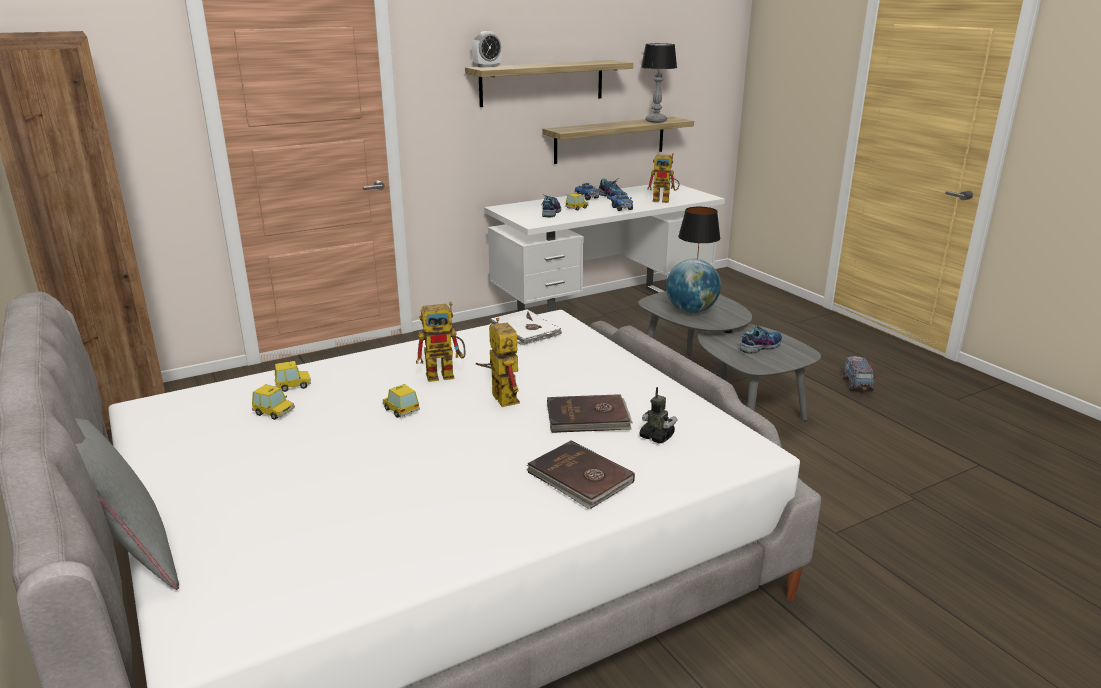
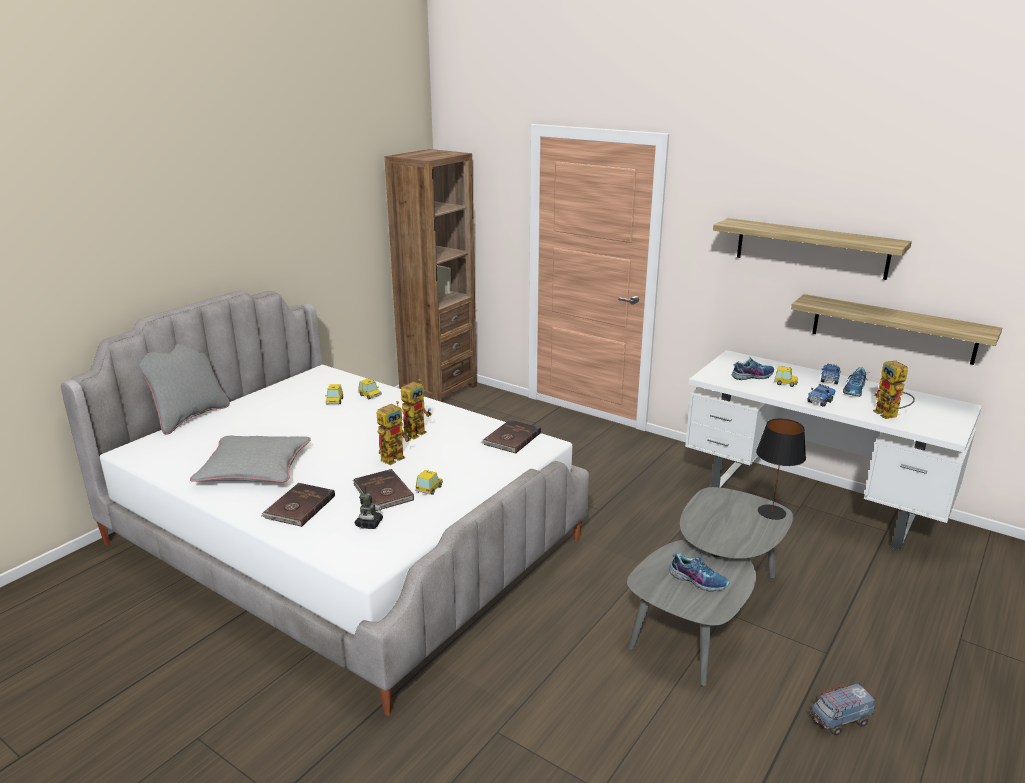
camera: 65 degrees right, 0 degrees up
toy car [383,384,420,418] -> toy car moved to [415,470,443,495]
toy robot [416,302,465,382] -> toy robot turned 105 degrees counterclockwise [401,379,432,439]
alarm clock [472,31,502,68] -> none
white book [490,309,561,346] -> brown book [481,420,541,454]
table lamp [641,43,677,123] -> none
globe [666,259,721,313] -> none
none -> grey pillow [190,436,311,482]

